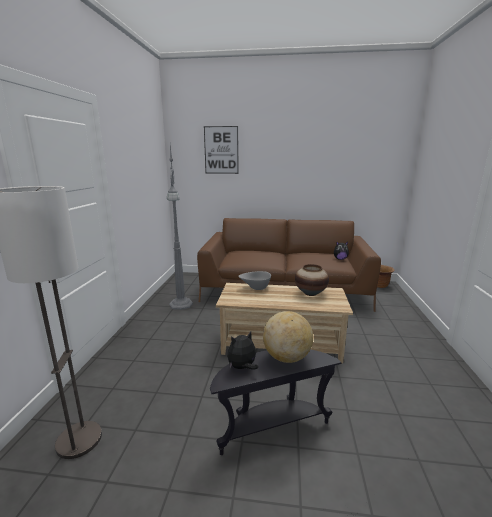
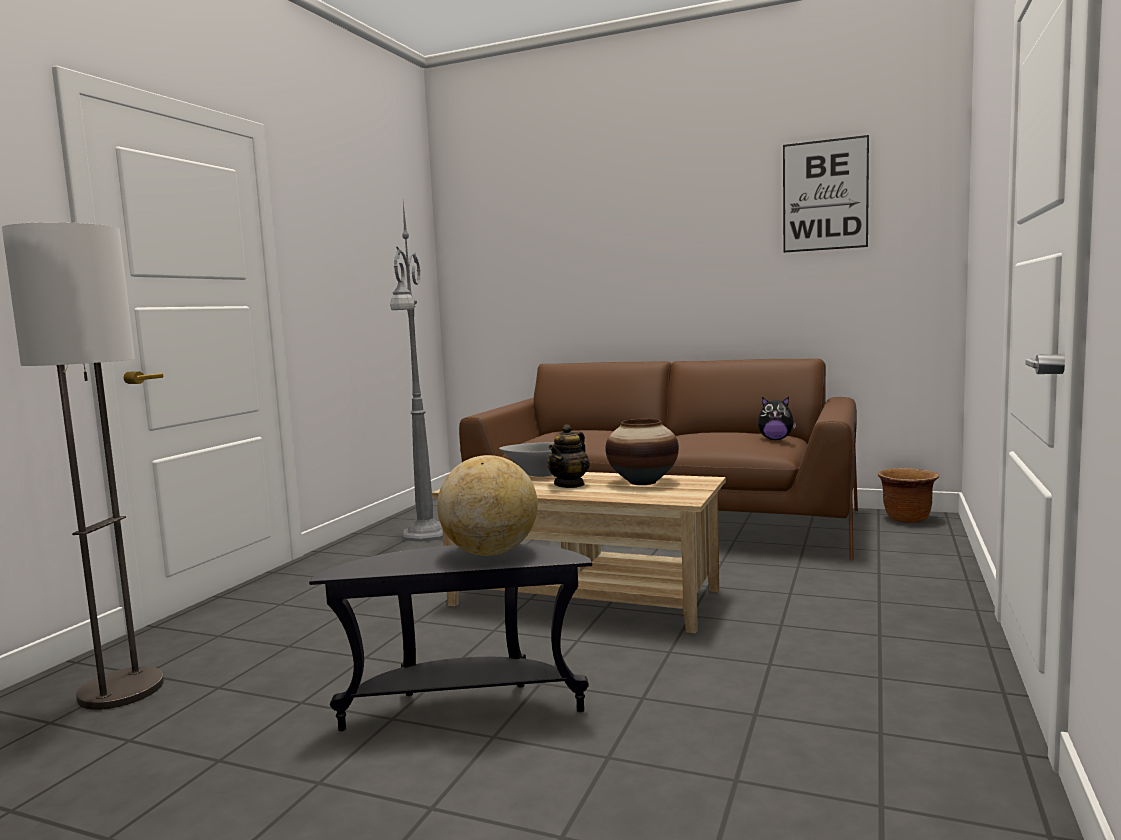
camera: 15 degrees right, 10 degrees down
picture [204,126,238,174] -> picture moved to [783,135,869,253]
plush toy [227,332,258,370] -> none
none -> teapot [547,424,590,488]

